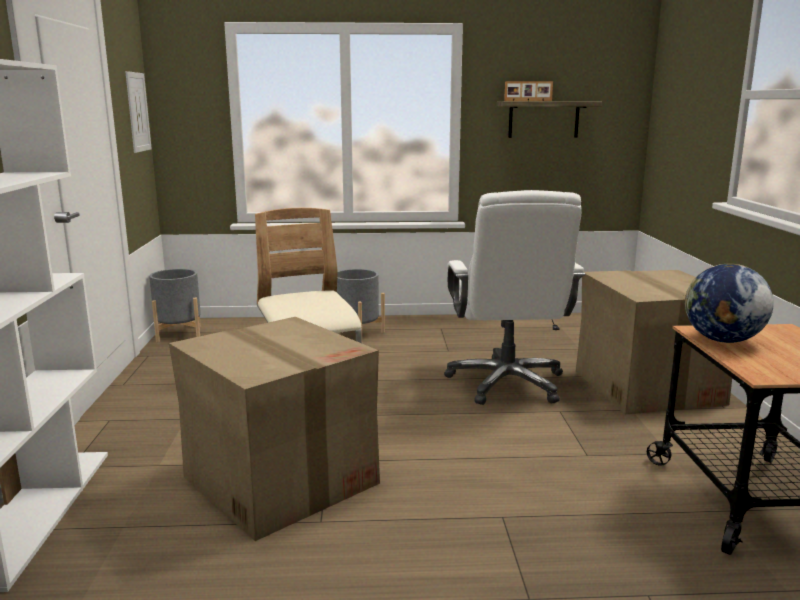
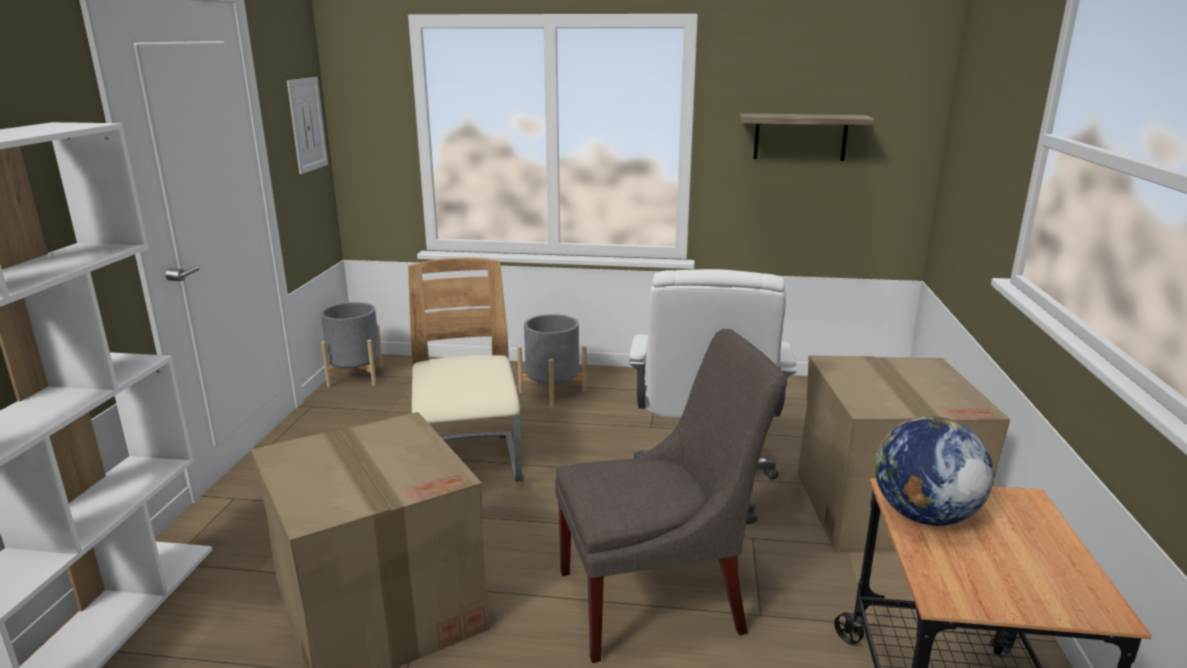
camera: 10 degrees right, 5 degrees up
picture frame [504,81,553,101] -> none
none -> grey chair [555,329,787,663]

